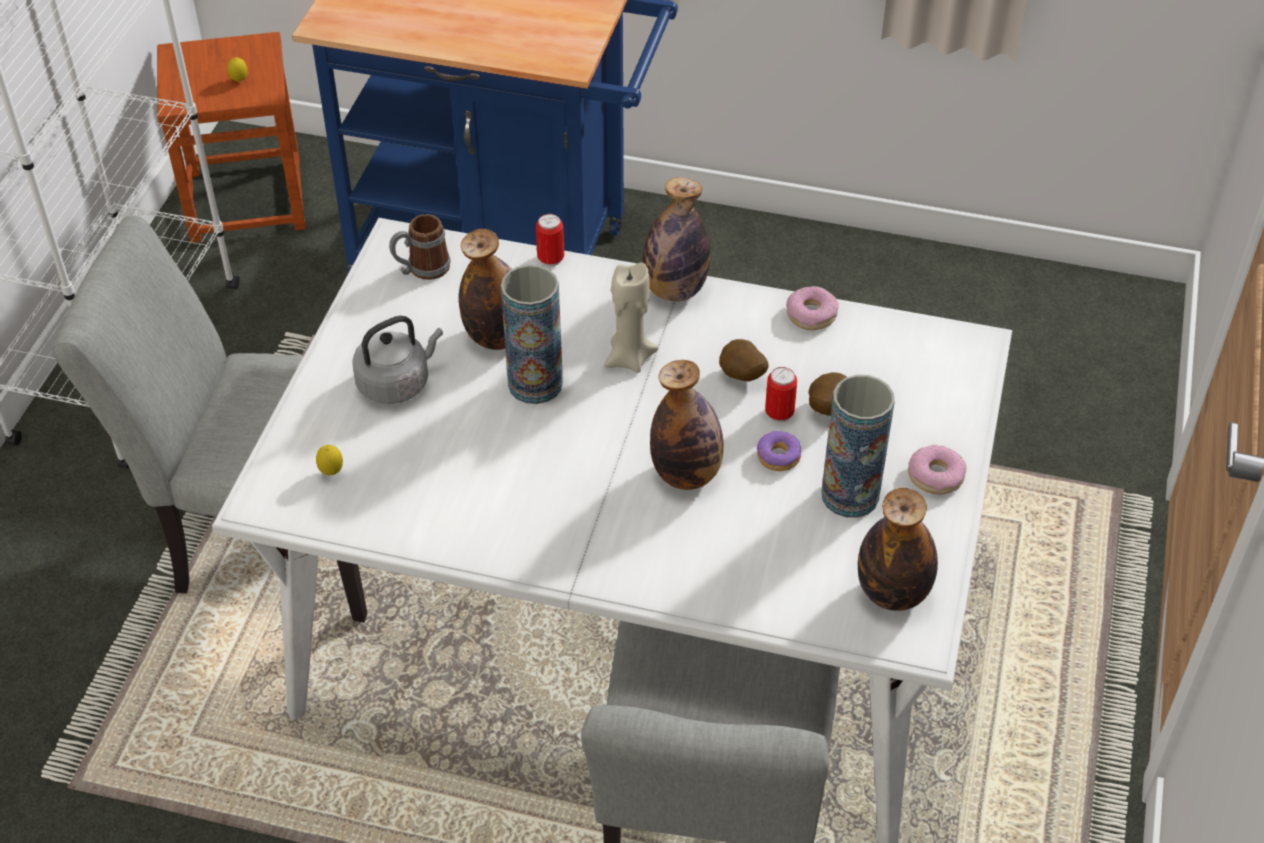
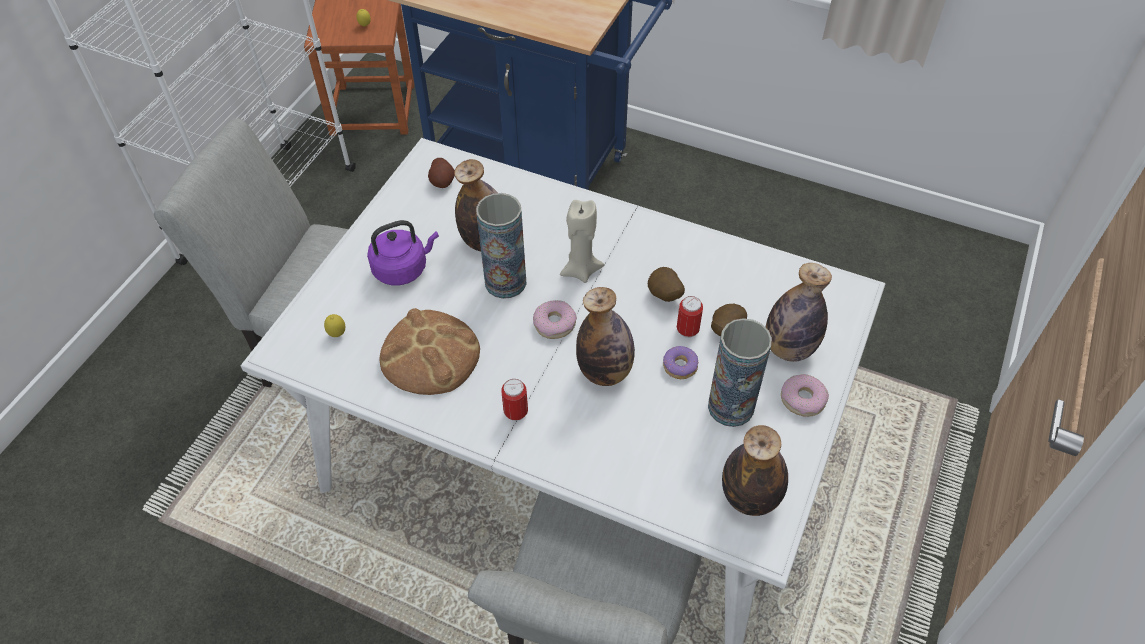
camera: 10 degrees right, 5 degrees up
grey kettle [352,316,443,404] -> purple kettle [367,220,439,285]
mug [389,214,451,280] -> potato [428,158,455,188]
can [536,214,564,267] -> can moved to [501,379,528,421]
bottle [642,177,710,302] -> bottle moved to [766,263,832,362]
donut [786,286,839,330] -> donut moved to [533,300,577,339]
none -> bread [379,308,480,395]

